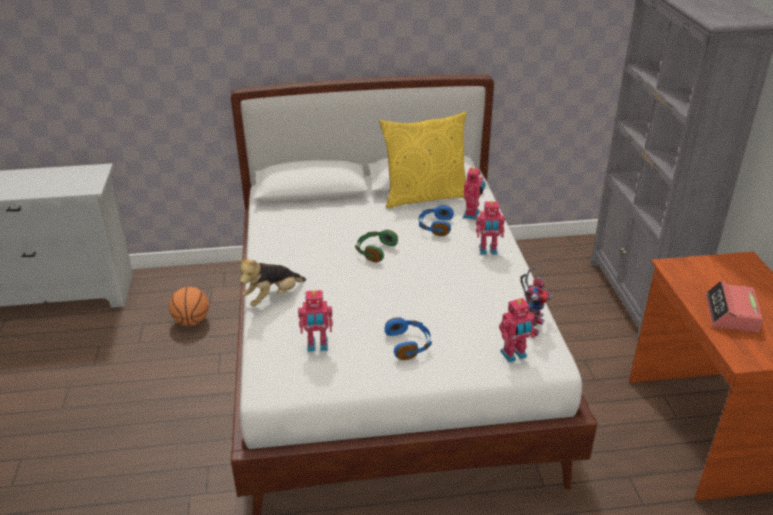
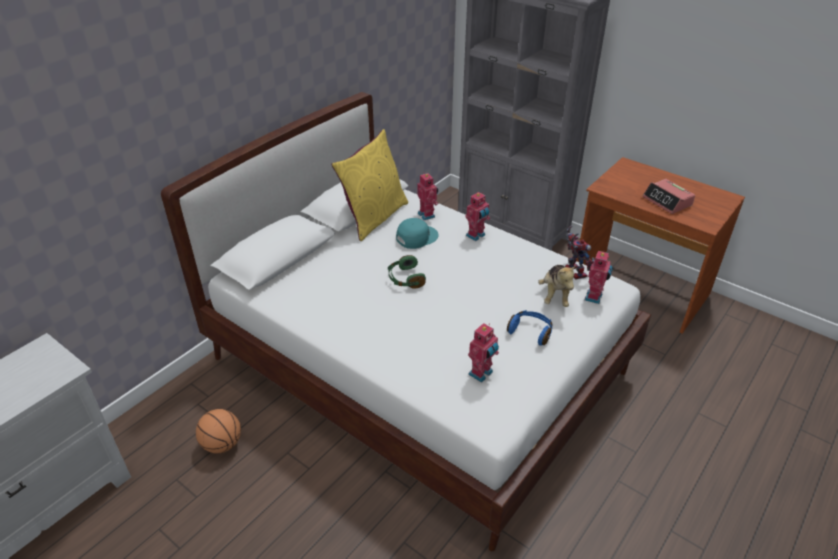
camera: 45 degrees left, 5 degrees up
plush toy [237,260,306,307] -> plush toy moved to [538,265,576,307]
blue headphones [419,205,454,236] -> turquoise cap [396,218,439,249]

